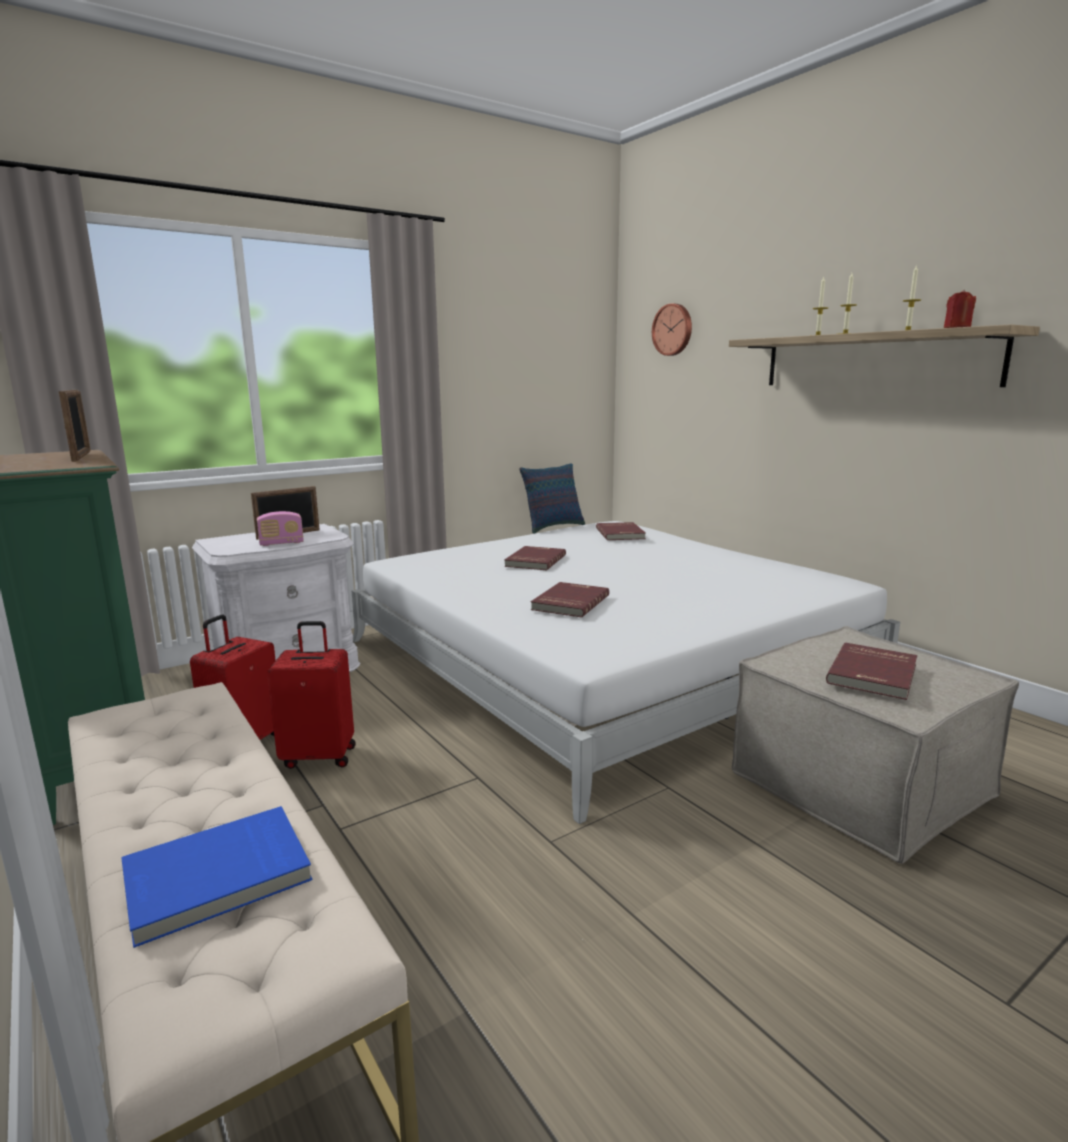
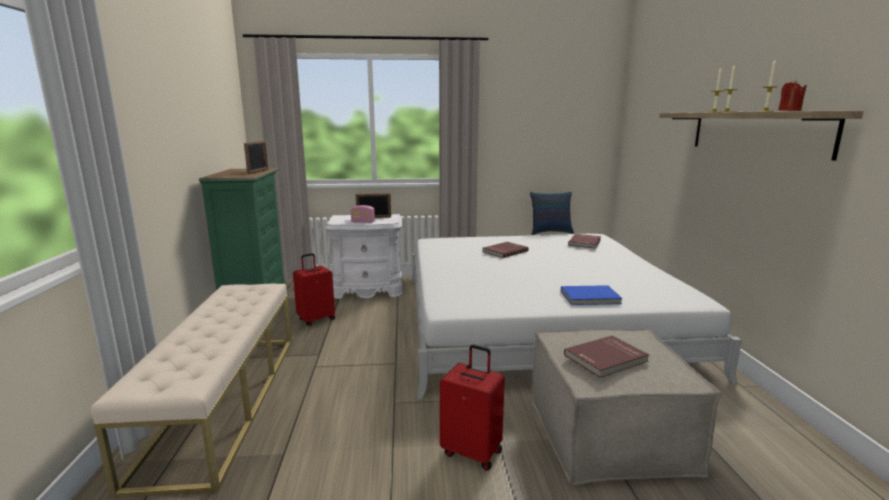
camera: 30 degrees right, 0 degrees up
blue book [121,806,312,948] -> blue book moved to [561,285,623,305]
red suitcase [267,621,356,769] -> red suitcase moved to [440,345,505,471]
red book [531,582,609,618] -> none
wall clock [652,303,692,356] -> none

